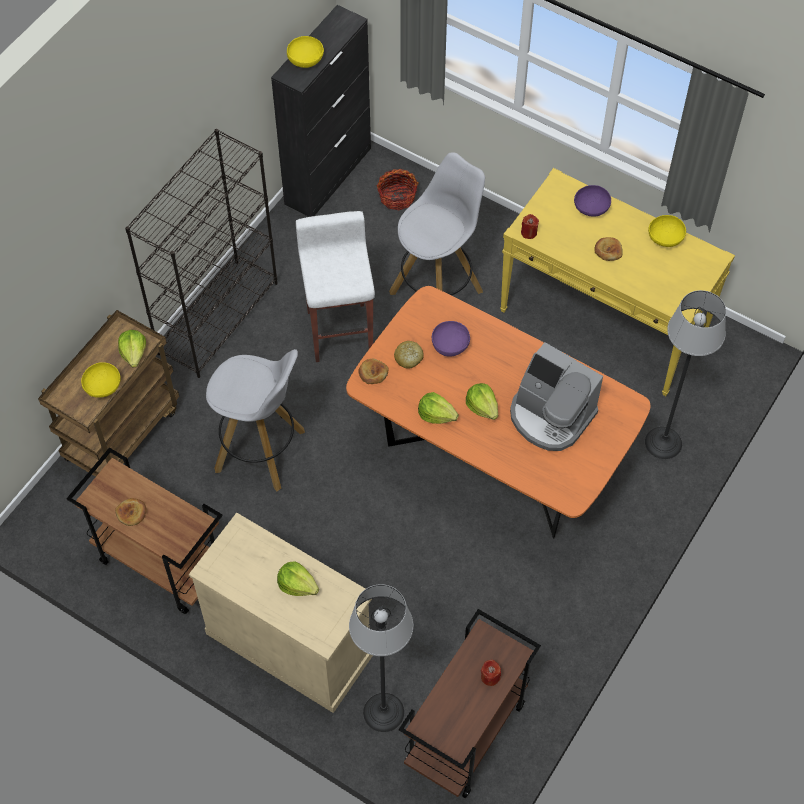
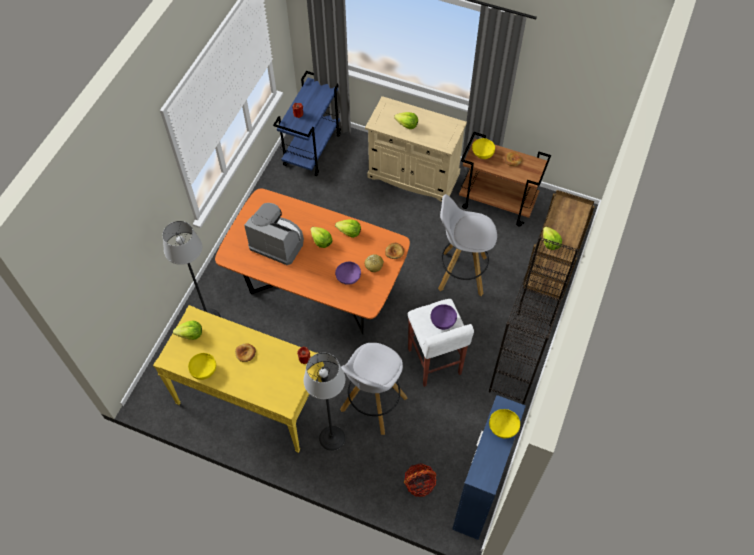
camera: 170 degrees right, 0 degrees up
yellow bowl [81,362,121,398] -> yellow bowl moved to [472,138,495,159]
black cabinet [271,5,371,217] -> blue cabinet [452,395,526,540]
floor lamp [349,584,414,732] -> floor lamp moved to [304,352,345,451]
brown cart [399,609,541,798] -> blue cart [273,71,341,176]
purple bowl [574,185,611,217] -> purple bowl moved to [431,304,457,330]
none -> lettuce [173,321,202,340]

